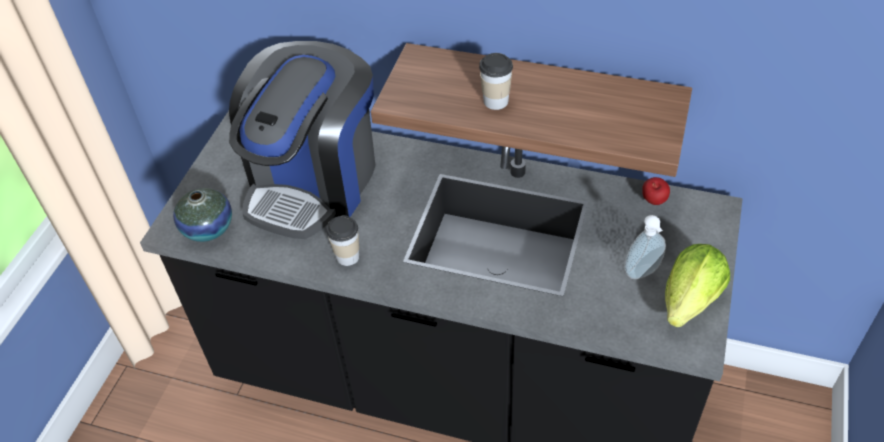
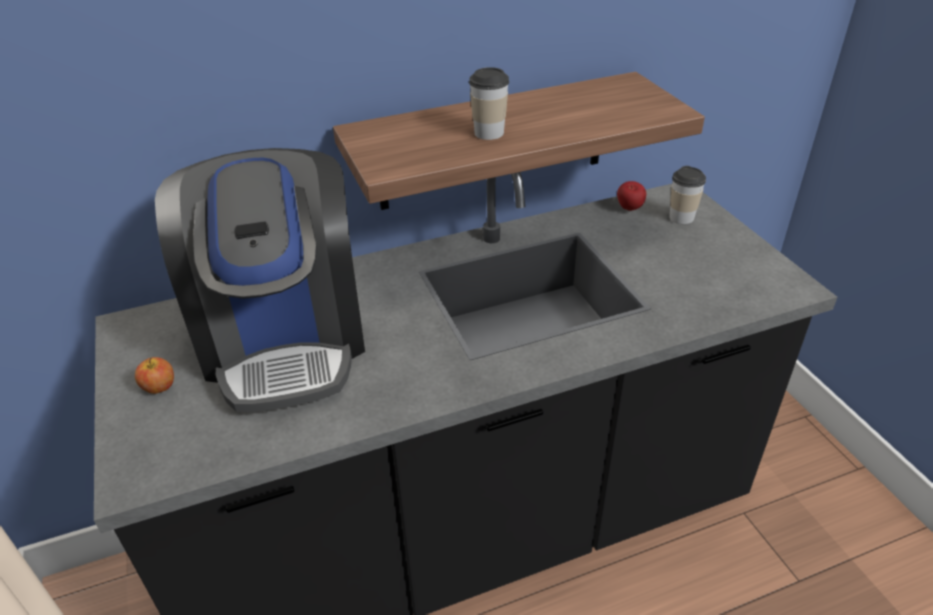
camera: 40 degrees left, 10 degrees down
vase [173,188,232,242] -> none
cup [326,215,359,266] -> cup moved to [669,166,706,224]
soap dispenser [624,215,666,279] -> none
lettuce [665,244,730,327] -> none
none -> apple [135,357,174,394]

